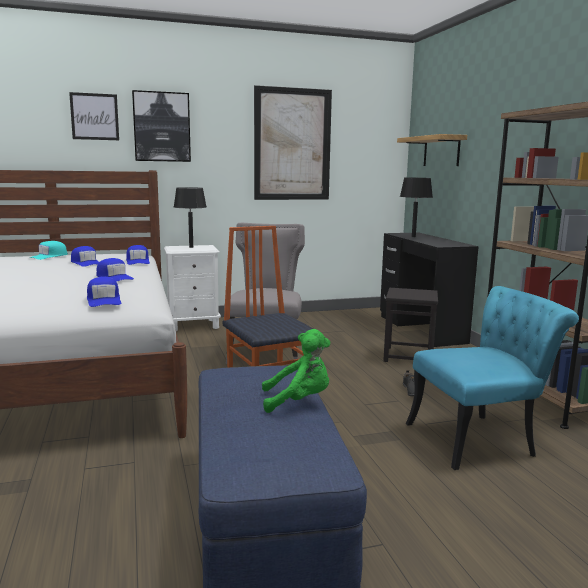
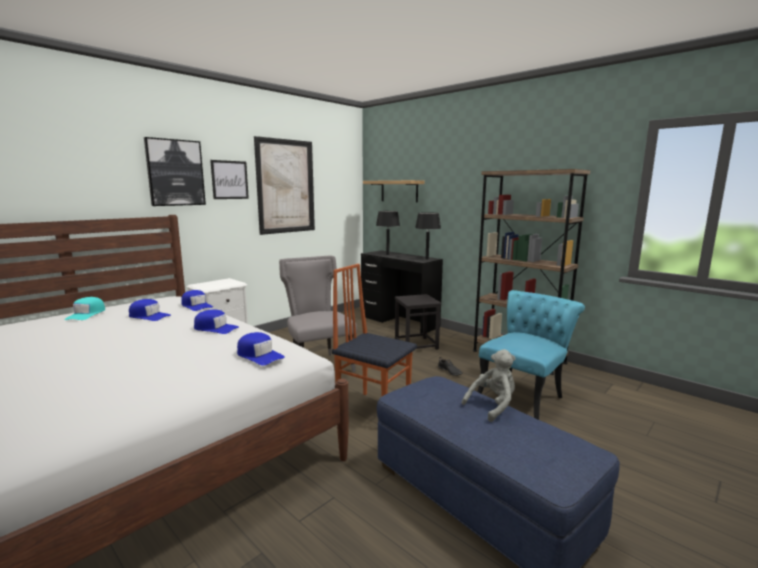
camera: 30 degrees left, 0 degrees up
picture [69,92,119,140] -> picture moved to [210,160,249,199]
black table lamp [174,187,207,248] -> black table lamp moved to [415,212,441,260]
green plush toy [262,329,330,413] -> grey plush toy [462,349,516,422]

